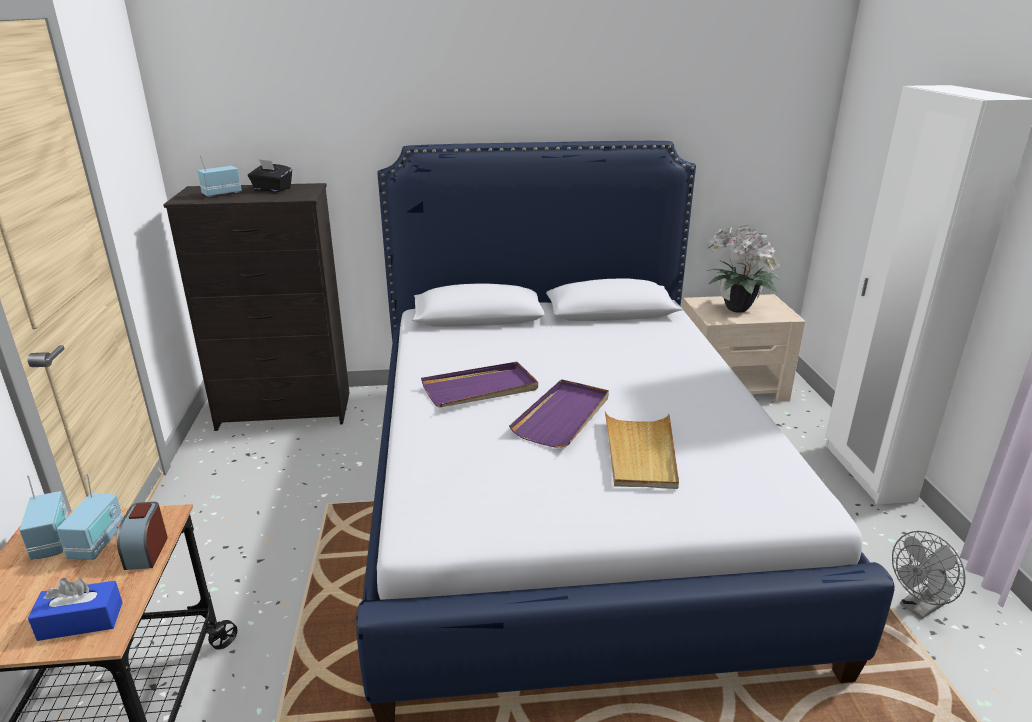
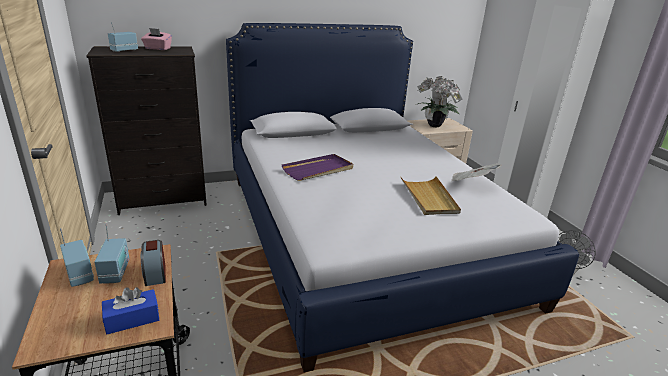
camera: 15 degrees left, 0 degrees up
black tissue box [248,159,292,192] -> pink tissue box [141,28,172,50]
purple tray [509,379,609,448] -> none
none -> newspaper [452,163,501,181]

